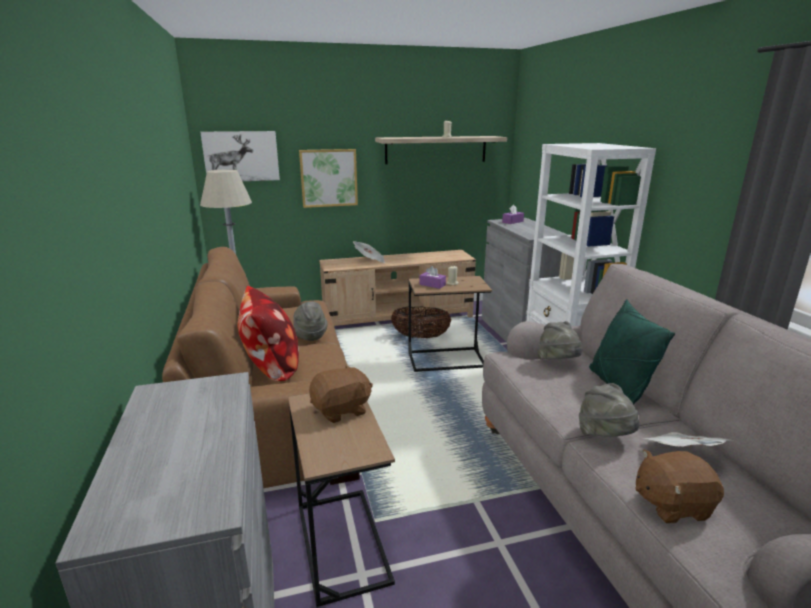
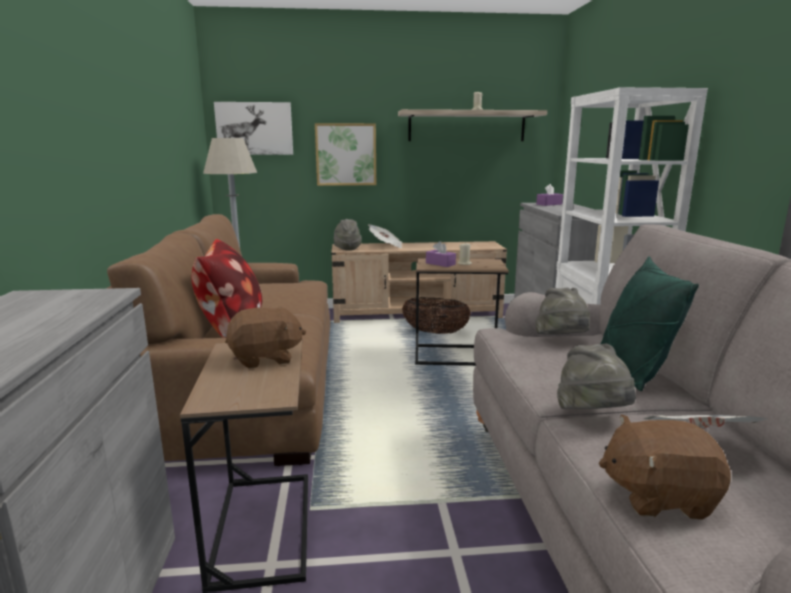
camera: 10 degrees right, 5 degrees down
grey hat [293,301,328,341] -> grey hat moved to [334,219,362,251]

